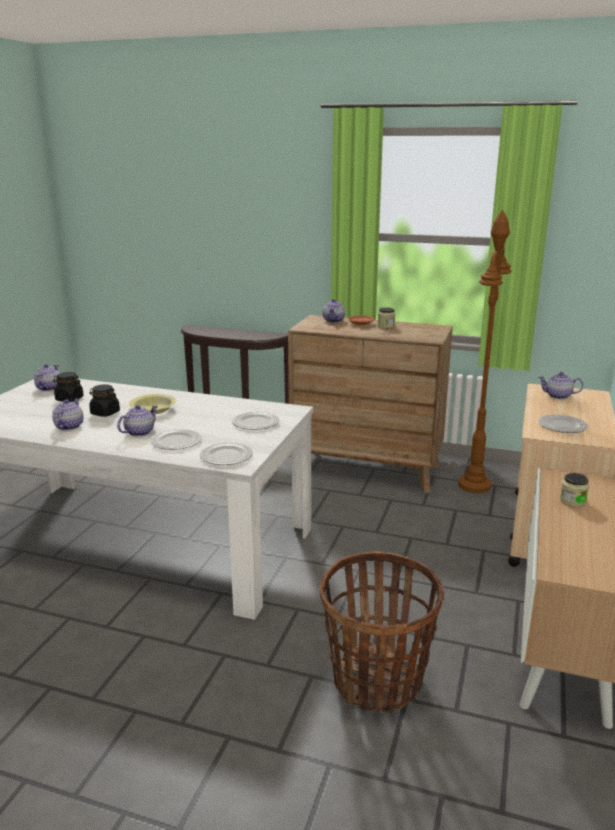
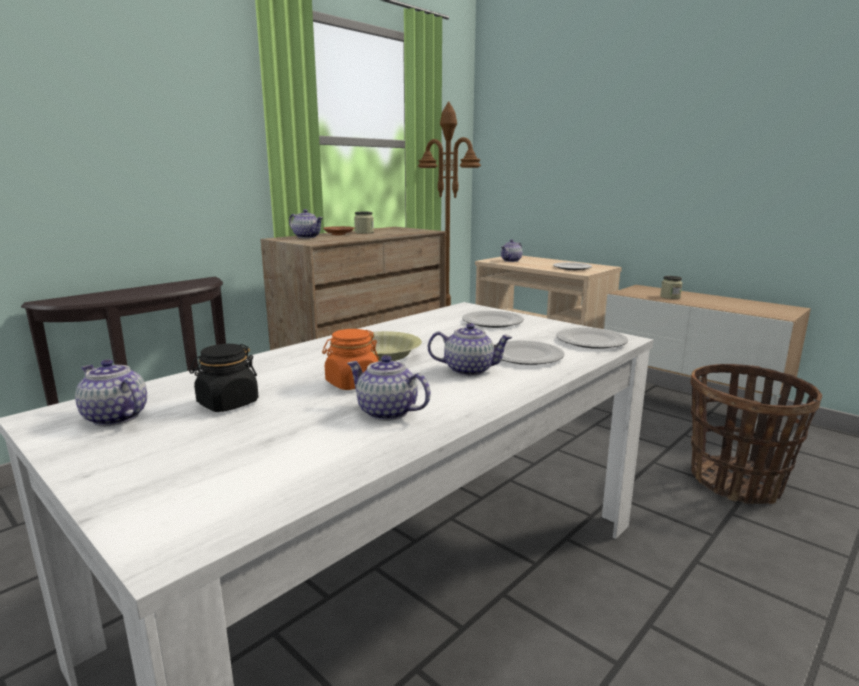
camera: 65 degrees left, 5 degrees down
black jar [89,384,120,417] -> orange jar [322,329,379,390]
teapot [117,405,158,436] -> teapot turned 120 degrees clockwise [428,323,512,376]

